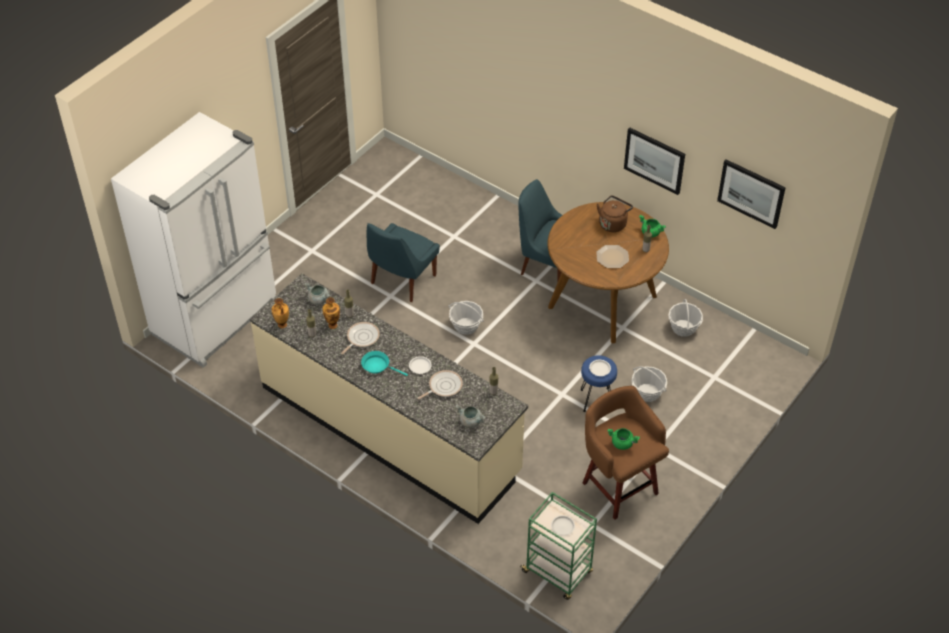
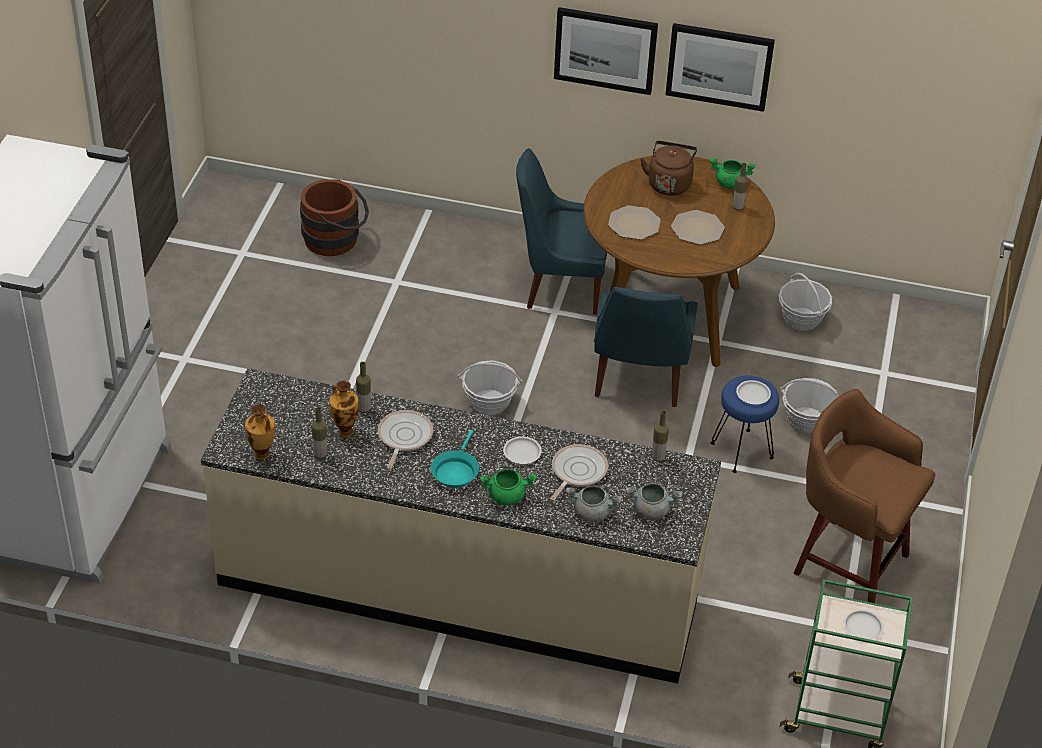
camera: 25 degrees left, 5 degrees down
grey cooking pot [304,282,330,305] -> grey cooking pot moved to [566,485,622,522]
turquoise frying pan [361,351,408,376] -> turquoise frying pan turned 75 degrees counterclockwise [431,430,479,488]
blue chair [367,223,440,302] -> blue chair moved to [594,287,698,407]
green cooking pot [608,428,640,450] -> green cooking pot moved to [480,469,536,506]
picture [717,159,786,229] -> picture moved to [554,7,658,95]
none -> brown bucket [300,179,369,256]
none -> plate [608,205,661,240]

